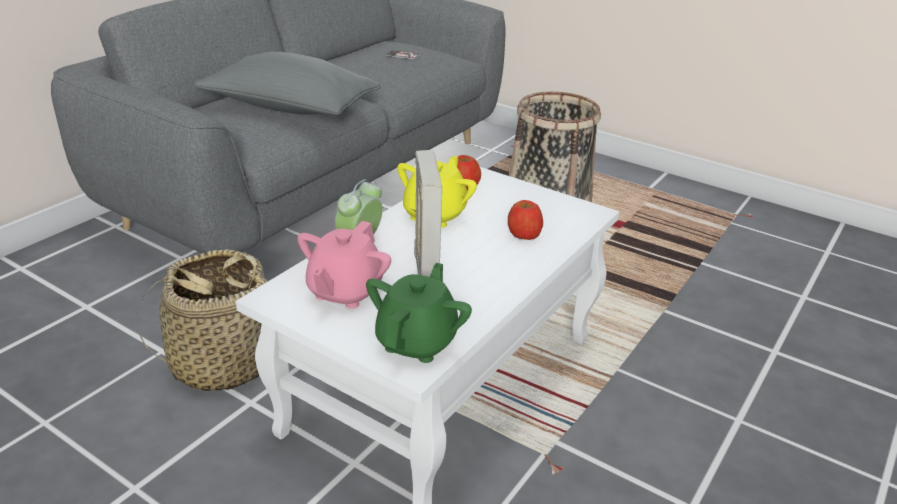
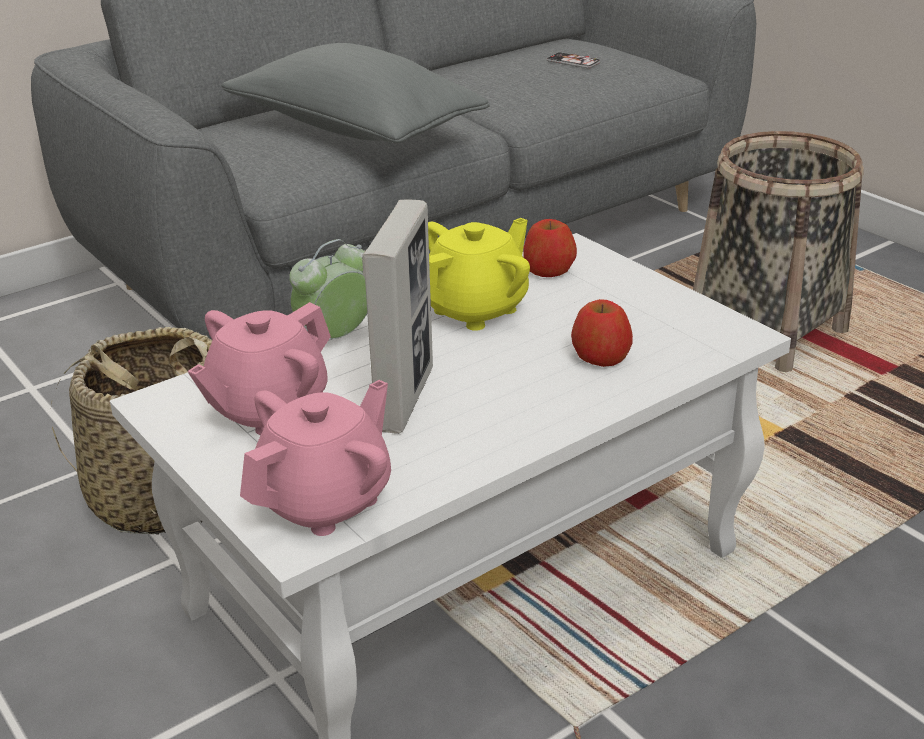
camera: 20 degrees right, 0 degrees up
green teapot [366,263,472,363] -> pink teapot [240,380,391,536]

